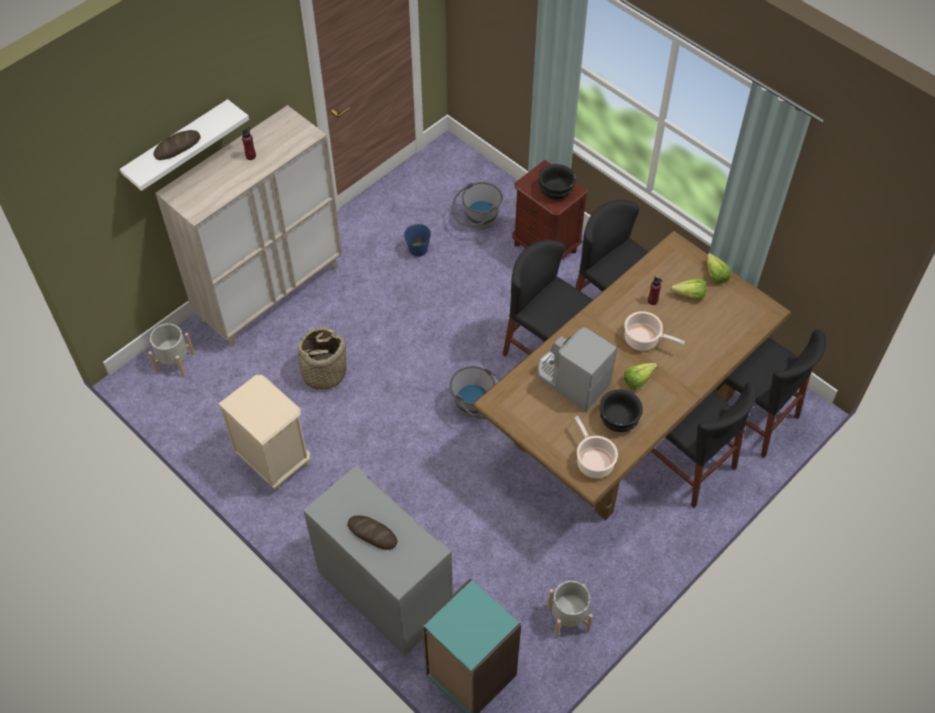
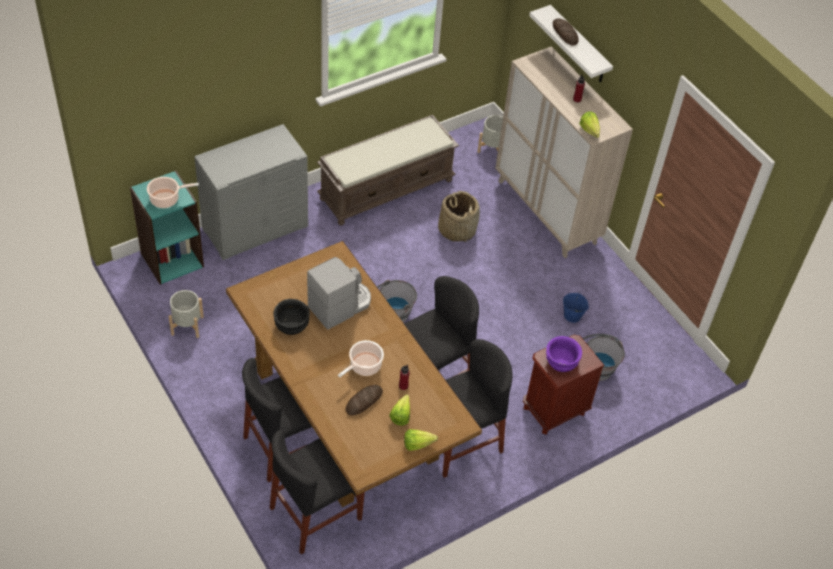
camera: 100 degrees right, 5 degrees down
beige nightstand [218,375,310,490] -> brown bench [317,115,459,225]
bread [348,515,398,550] -> bread moved to [346,385,383,416]
black bowl [539,164,576,200] -> purple bowl [546,336,582,372]
cooking pot [574,416,618,478] -> cooking pot moved to [147,177,199,208]
lettuce [624,363,657,390] -> lettuce moved to [579,111,600,138]

